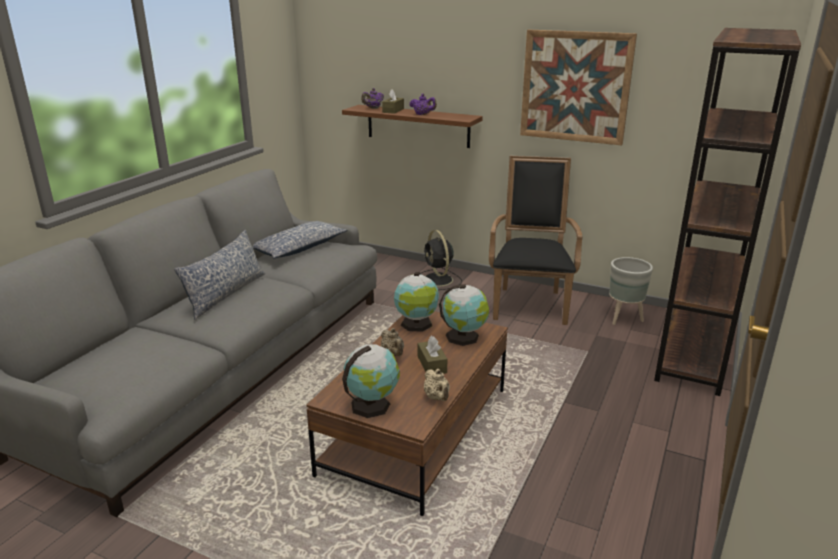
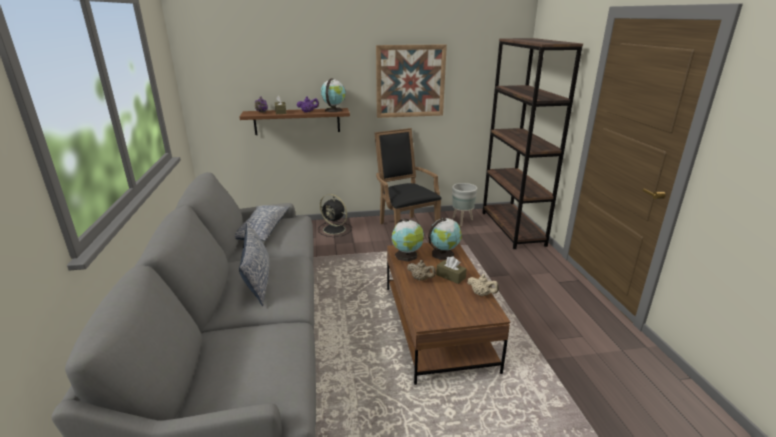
camera: 35 degrees left, 0 degrees up
globe [342,344,400,418] -> globe moved to [321,79,346,112]

